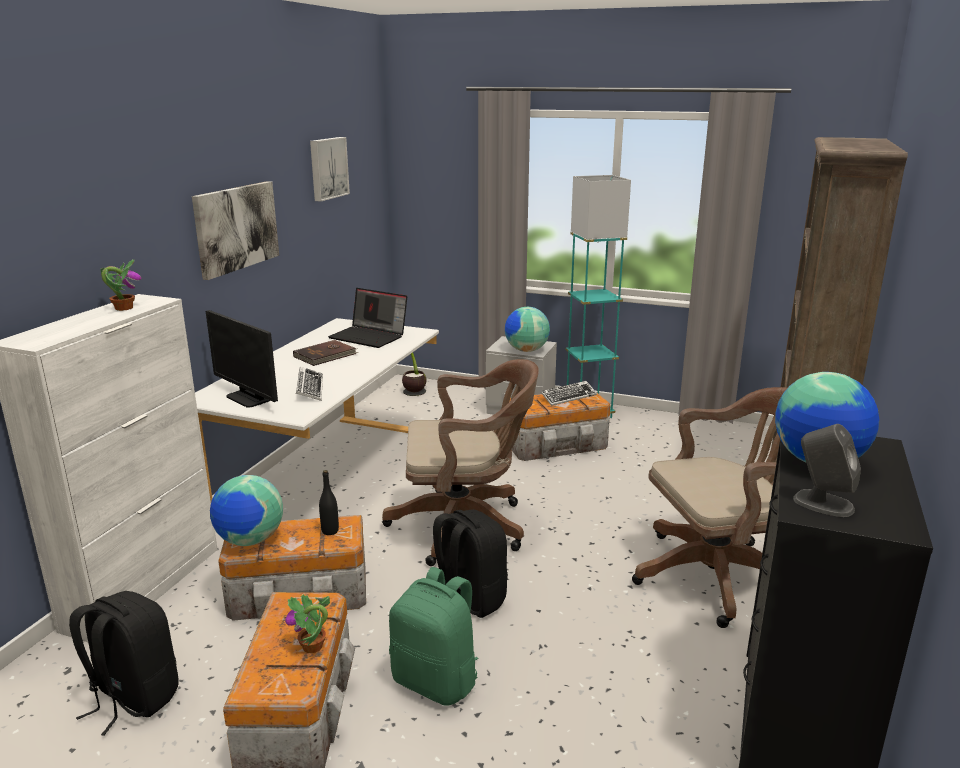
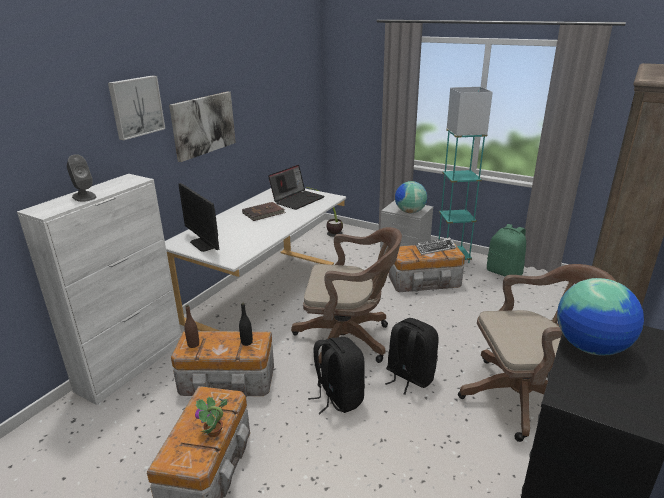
camera: 10 degrees right, 5 degrees up
black backpack [69,591,179,736] -> black backpack moved to [385,318,439,395]
potted plant [101,259,141,311] -> none
globe [210,475,283,546] -> brown bottle [184,305,199,348]
keyboard [296,367,323,401] -> none
picture [310,137,350,202] -> picture moved to [108,75,165,140]
laptop [328,288,407,348] -> laptop turned 90 degrees counterclockwise [268,165,325,210]
green backpack [389,567,479,706] -> green backpack moved to [487,224,526,276]
grey speaker [793,424,861,517] -> grey speaker moved to [67,154,96,202]

